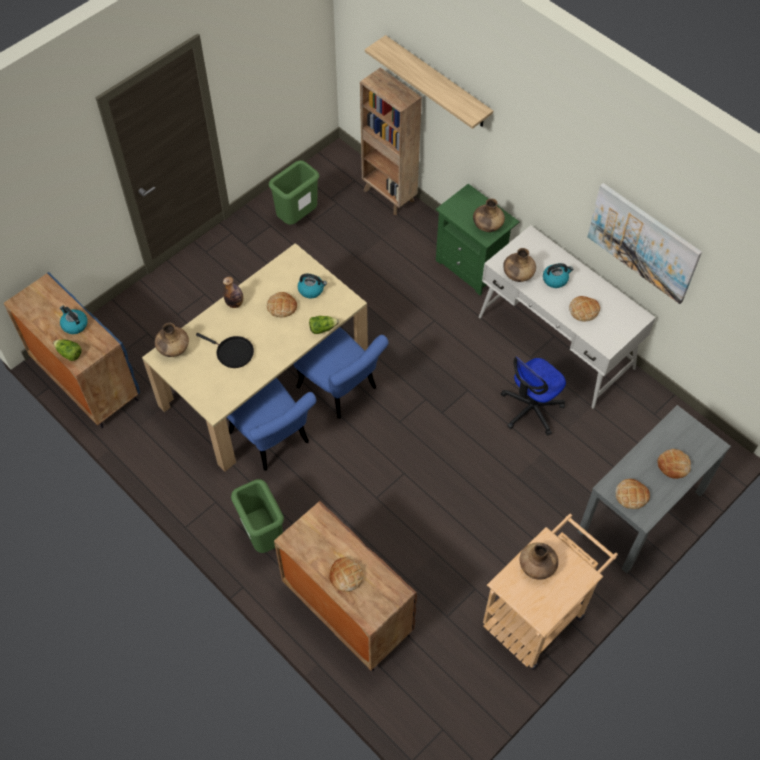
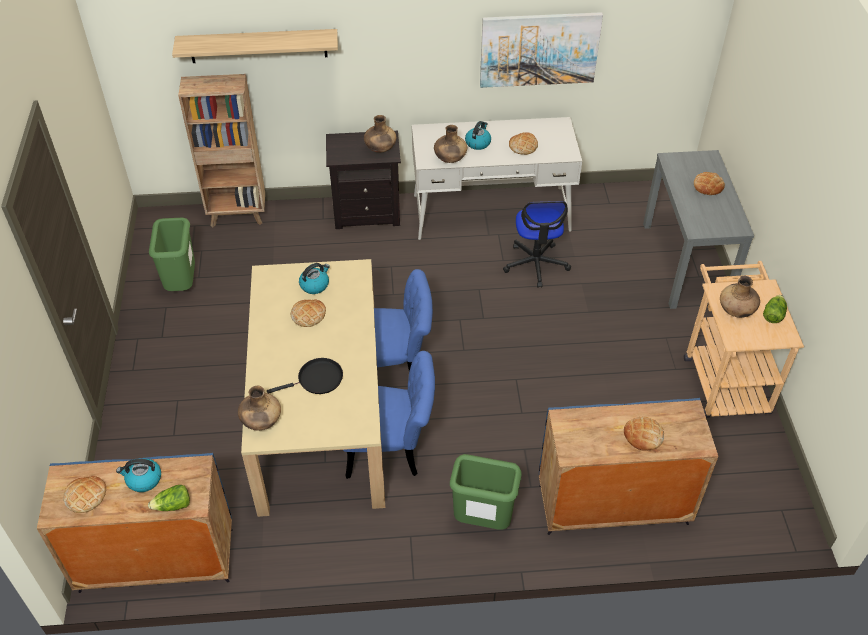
camera: 50 degrees left, 10 degrees down
bottle [223,277,243,308] -> none
brown cabinet [274,501,417,671] -> blue cabinet [539,398,718,535]
lettuce [309,316,339,334] -> lettuce moved to [763,295,787,323]
green nightstand [436,184,520,296] -> black nightstand [326,131,401,229]
bread [616,479,650,509] -> bread moved to [63,476,106,513]

